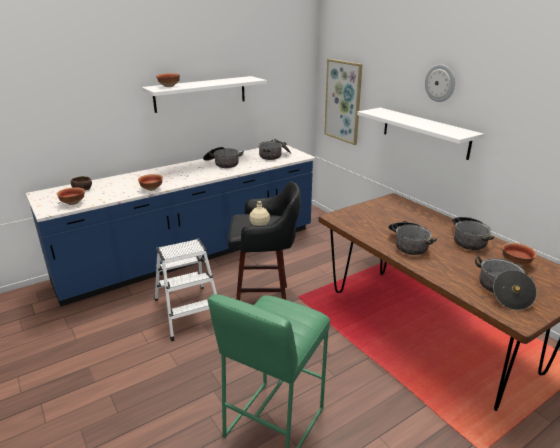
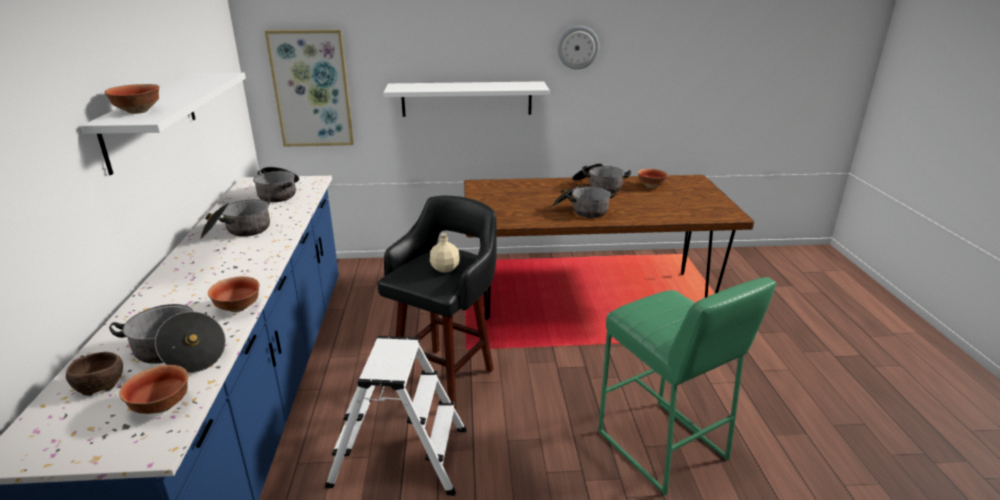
camera: 60 degrees left, 0 degrees up
wall clock [425,64,455,102] -> wall clock moved to [557,26,599,70]
cooking pot [475,257,537,310] -> cooking pot moved to [109,304,226,373]

